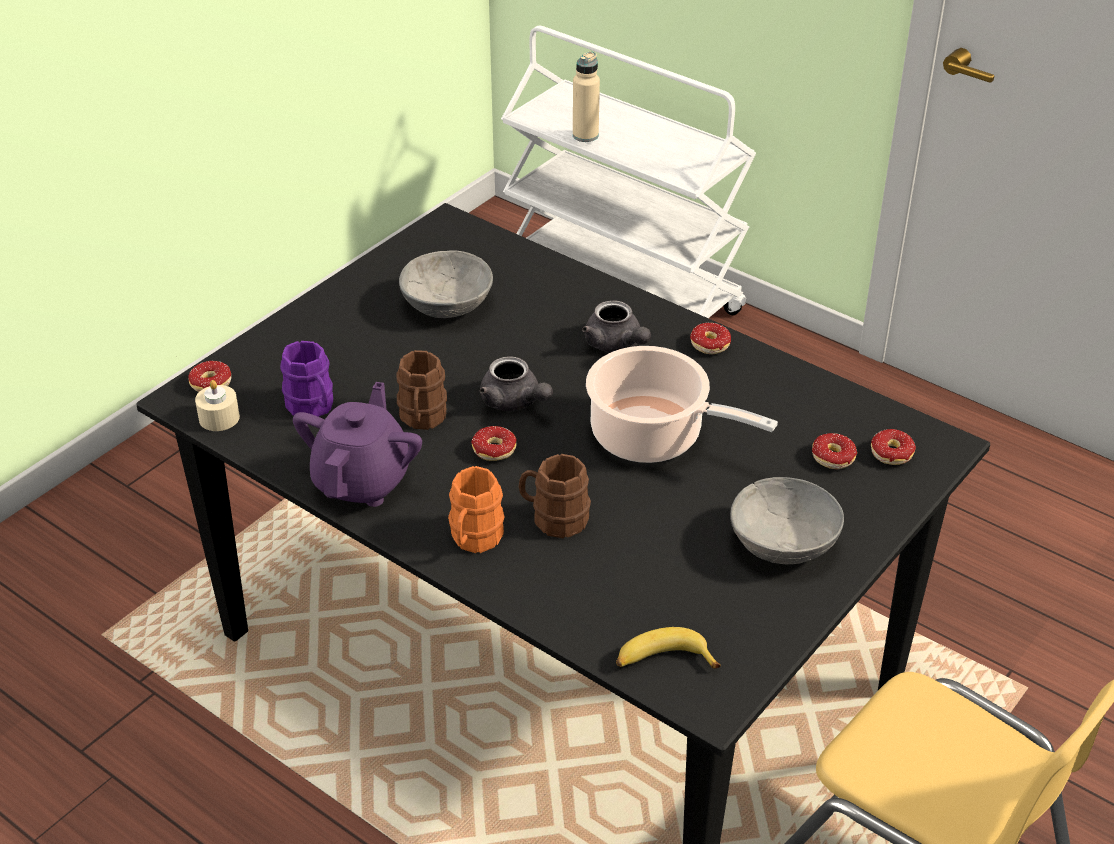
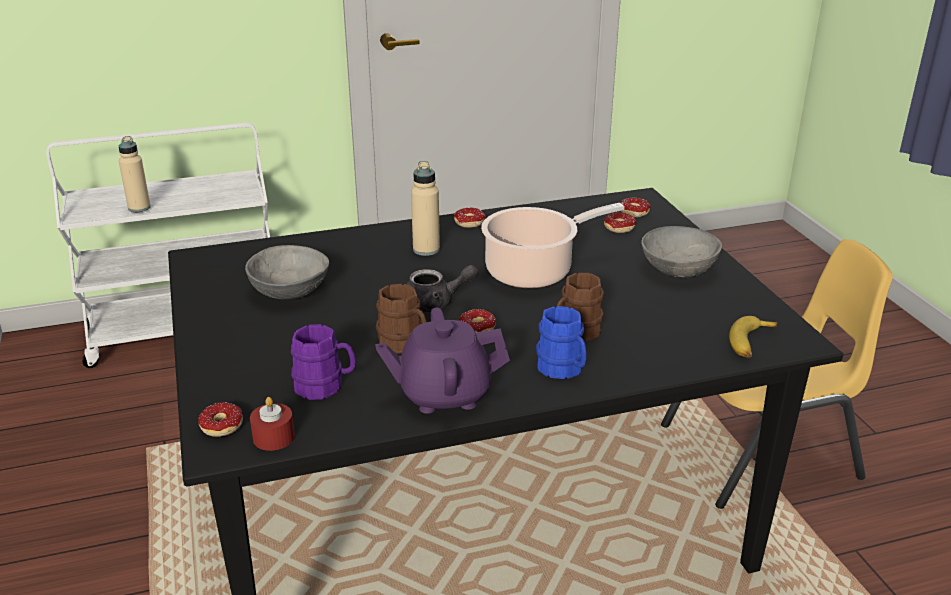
camera: 55 degrees left, 10 degrees down
beige candle [195,380,240,431] -> red candle [250,397,295,451]
purple teapot [293,382,422,507] -> purple teapot turned 60 degrees counterclockwise [375,308,510,414]
orange mug [448,466,505,553] -> blue mug [536,306,587,379]
grey teapot [582,300,651,352] -> beige bottle [411,161,440,256]

